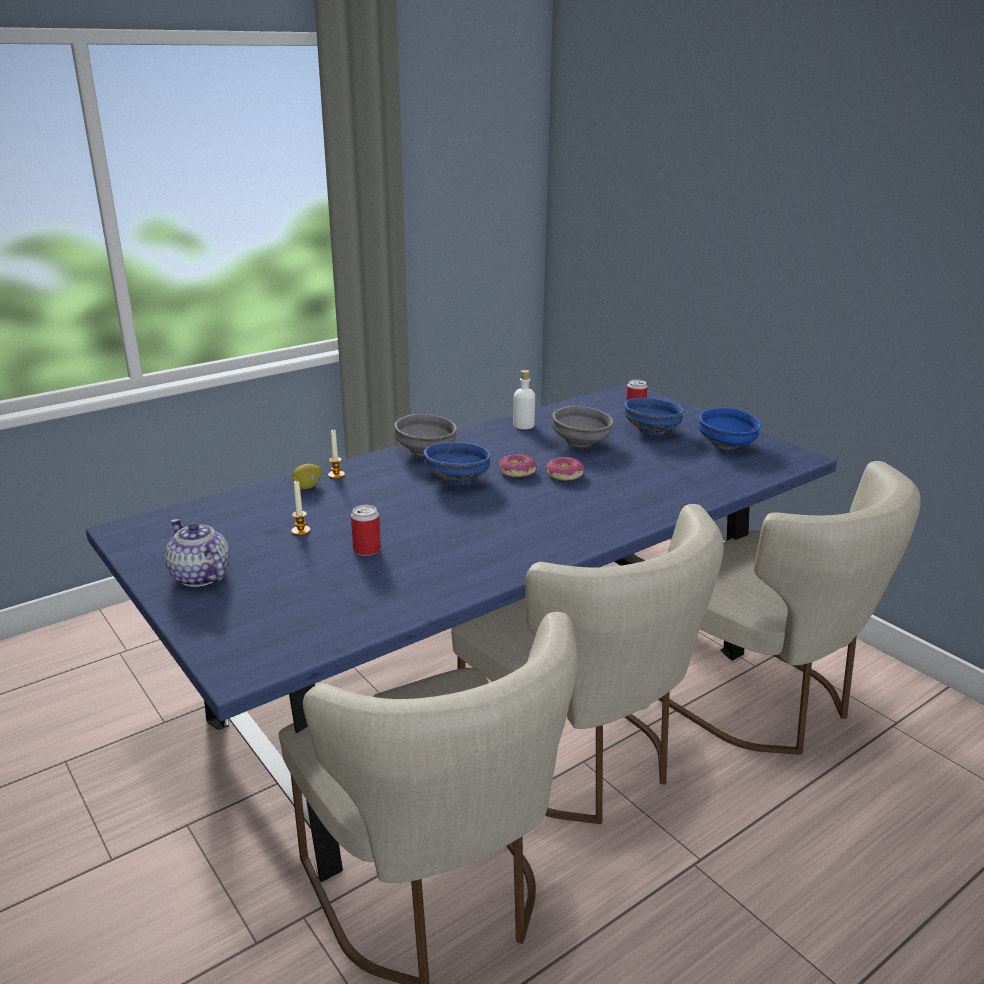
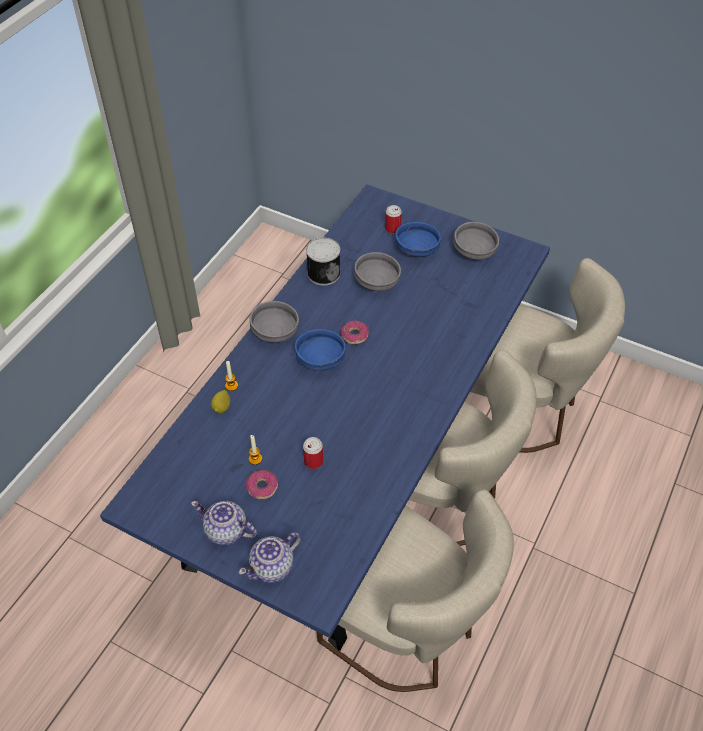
camera: 25 degrees left, 25 degrees up
white bottle [513,370,535,429] -> can [306,238,341,286]
donut [546,457,584,481] -> donut moved to [246,470,278,499]
blue bowl [698,407,761,450] -> grey bowl [453,222,499,260]
none -> teapot [239,532,301,583]

